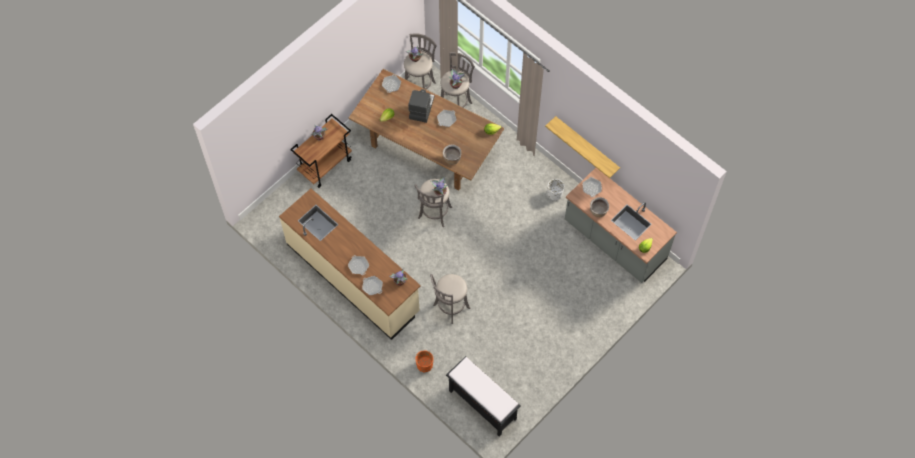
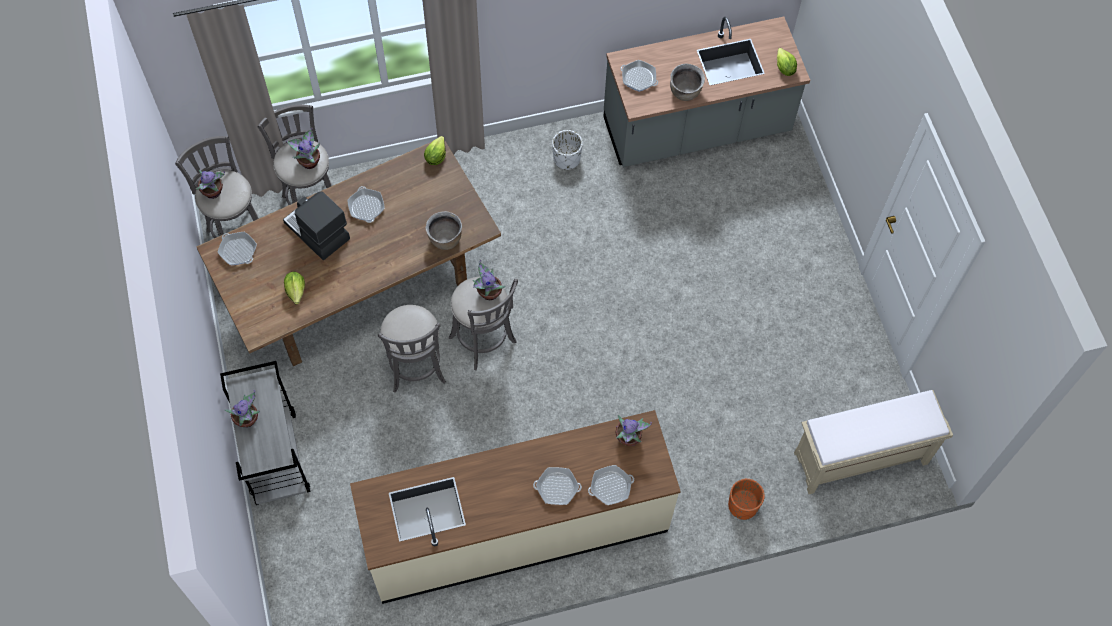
camera: 60 degrees left, 0 degrees up
brown cart [290,114,352,188] -> grey cart [220,361,310,505]
grey stool [430,274,470,324] -> grey stool moved to [378,305,446,393]
black bench [446,356,521,437] -> beige bench [794,390,953,494]
shelf [545,116,620,178] -> none

